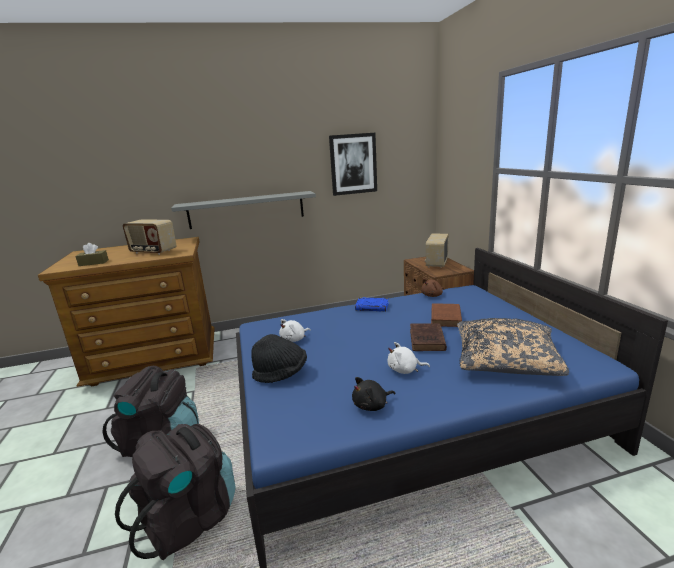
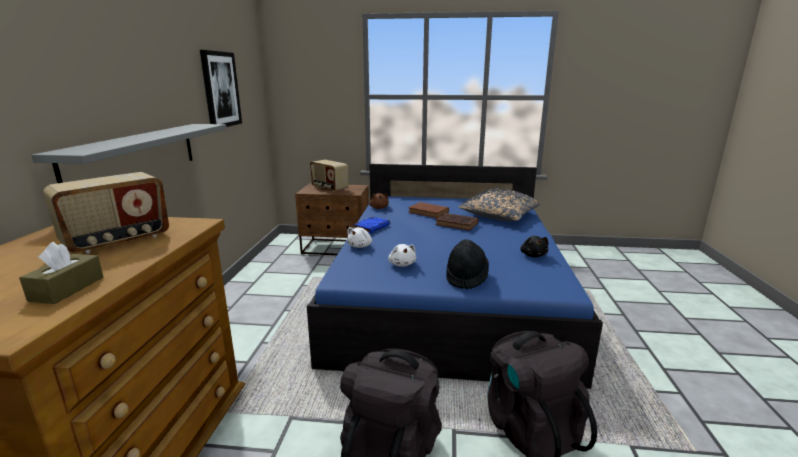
camera: 70 degrees left, 0 degrees up
white plush toy [388,342,430,374] -> white plush toy moved to [347,227,372,248]

